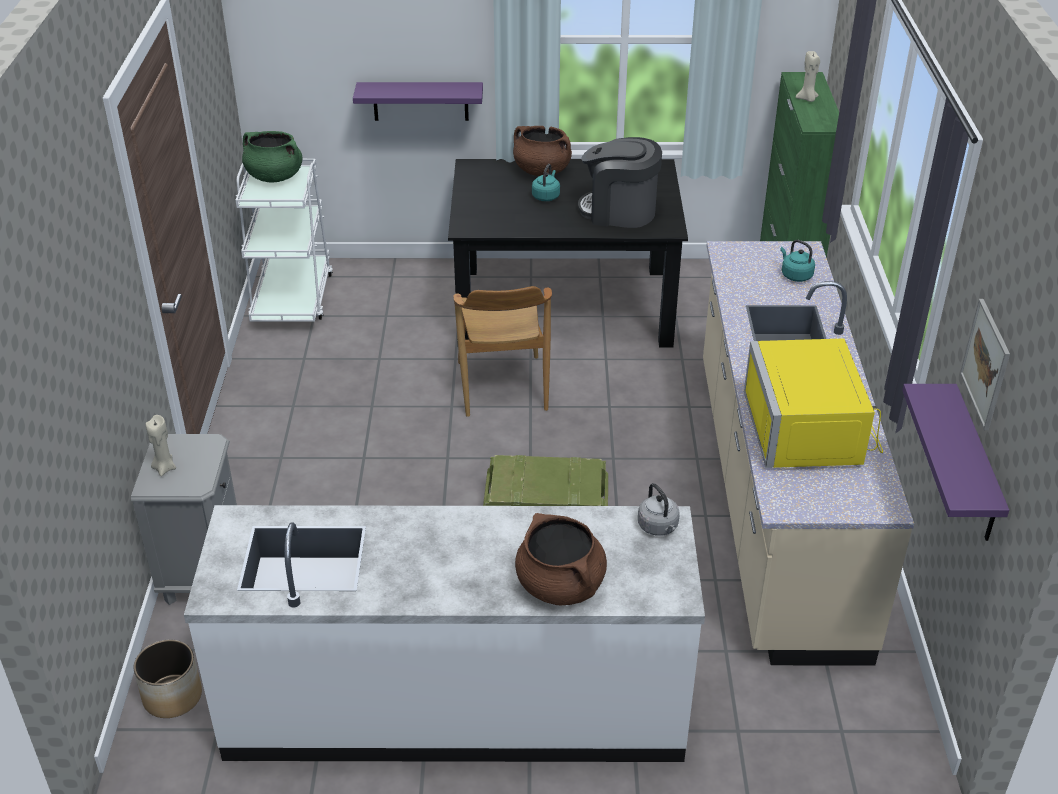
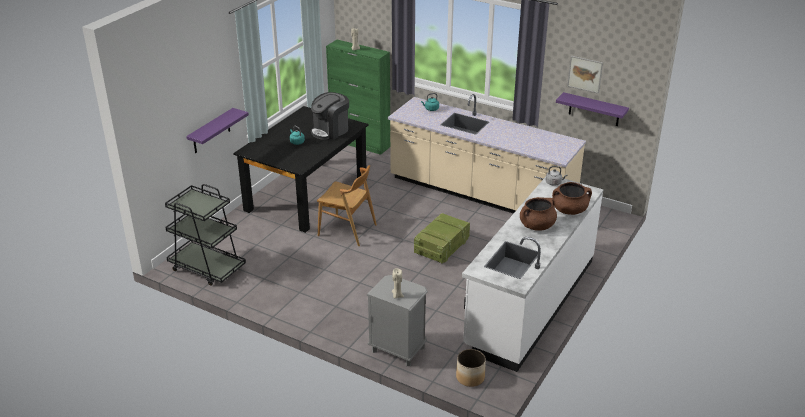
camera: 60 degrees left, 5 degrees down
white cart [236,159,333,322] -> black cart [165,184,246,286]
green cooking pot [242,131,302,182] -> none
brown cooking pot [513,126,572,176] -> brown cooking pot moved to [520,197,557,231]
yellow microwave [744,338,883,468] -> none

